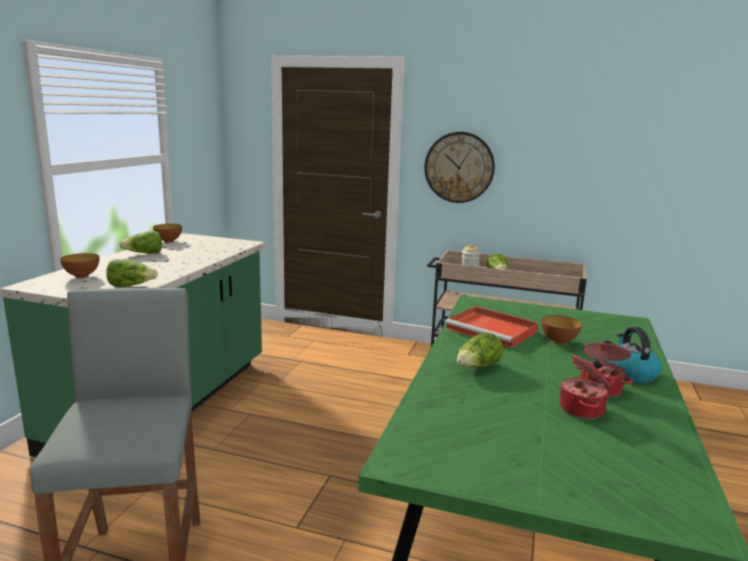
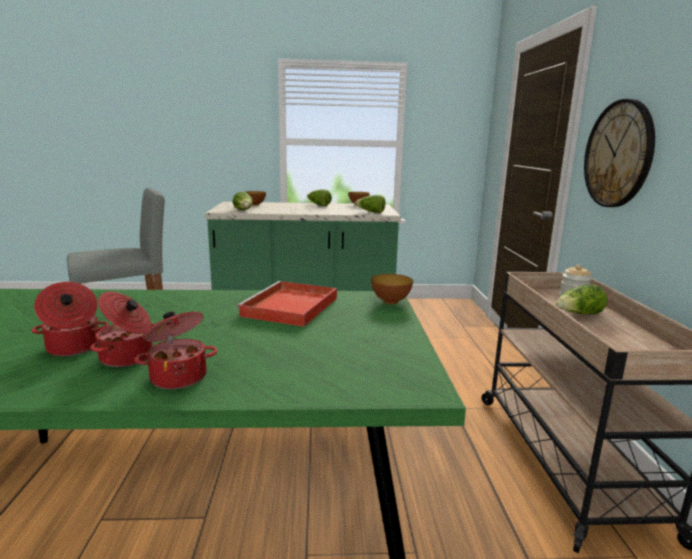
camera: 70 degrees right, 0 degrees up
lettuce [457,332,503,367] -> lettuce moved to [355,195,385,213]
bowl [541,315,582,345] -> bowl moved to [371,274,413,304]
kettle [608,327,662,383] -> cooking pot [134,312,217,389]

